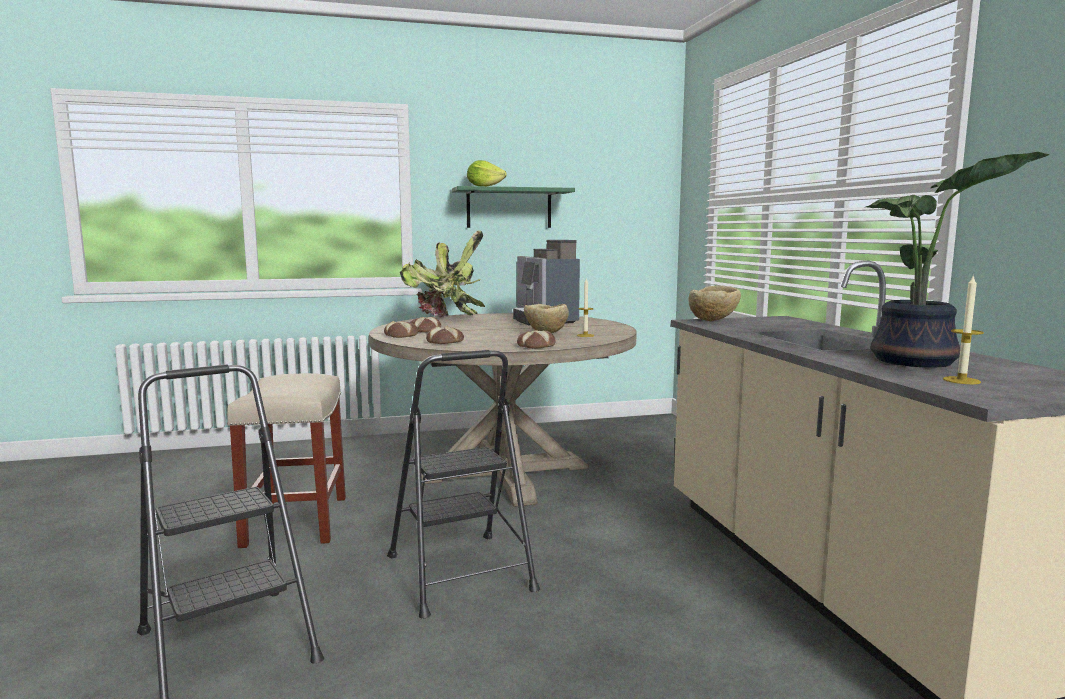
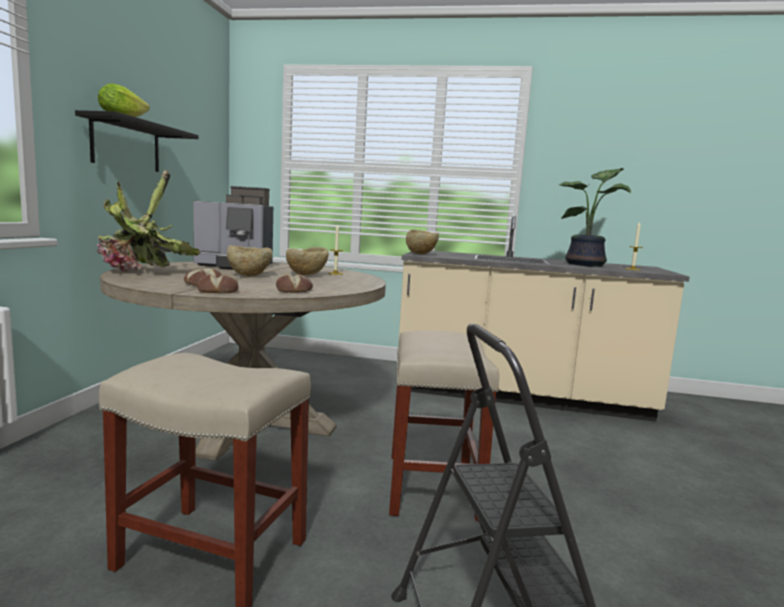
camera: 65 degrees left, 0 degrees up
black step ladder [387,350,540,618] -> beige stool [389,330,499,521]
green shelf [452,186,575,228] -> black shelf [75,110,199,172]
bread [517,330,556,349] -> none
none -> beige bowl [227,245,273,276]

